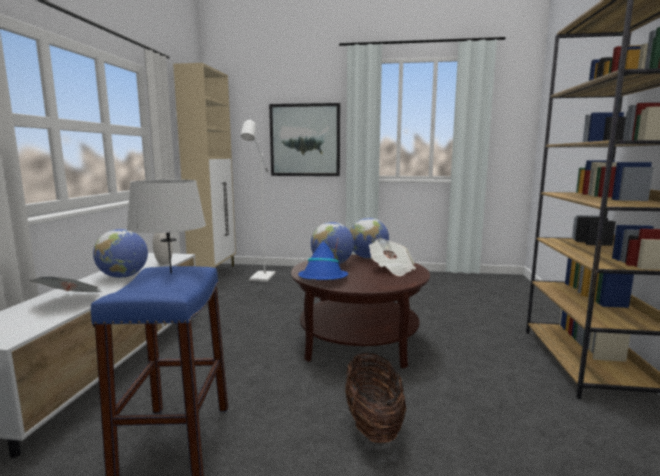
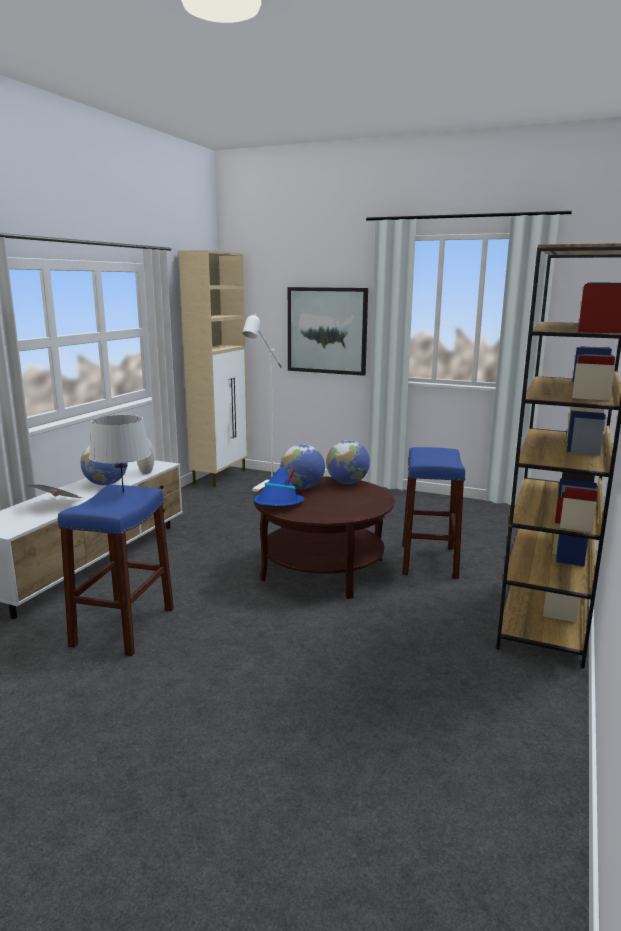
camera: 15 degrees right, 5 degrees up
basket [345,353,406,443] -> none
newspaper [369,238,416,276] -> none
none -> blue stool [402,447,466,579]

